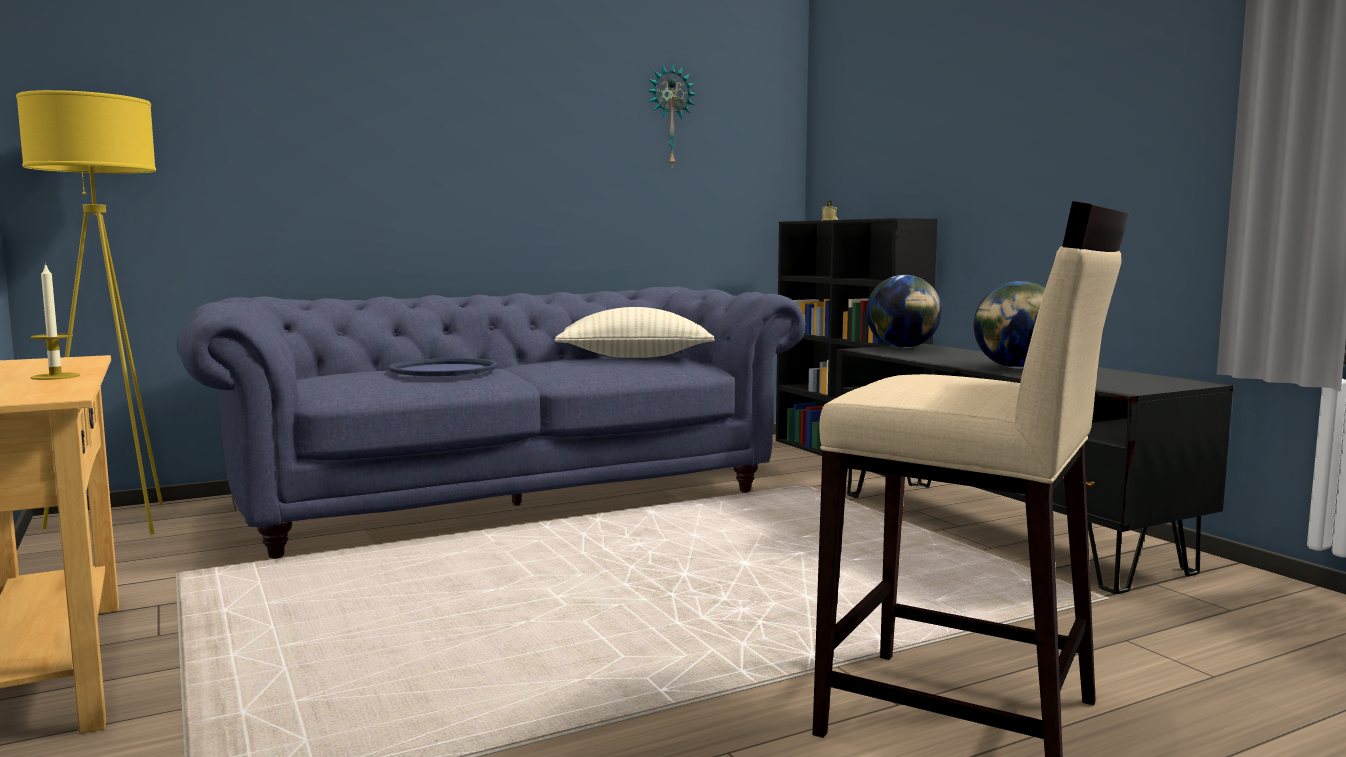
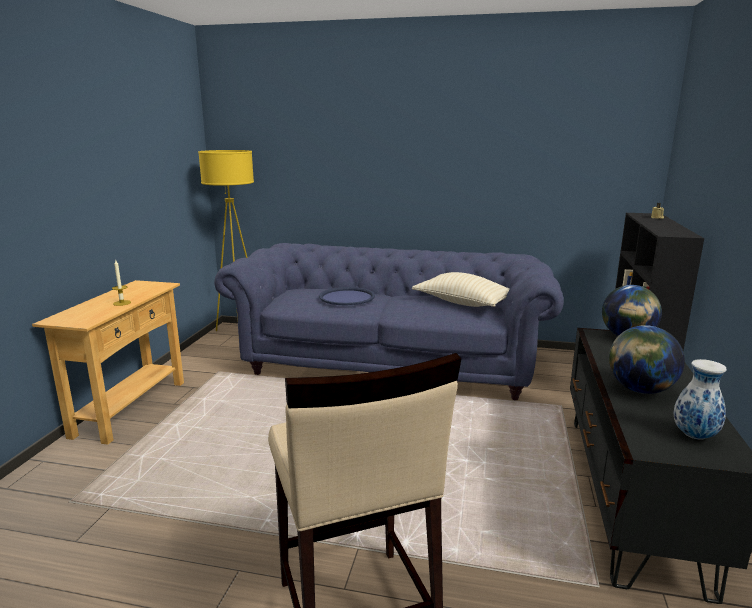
camera: 40 degrees right, 10 degrees up
wall clock [647,63,697,166] -> none
none -> vase [674,359,727,440]

